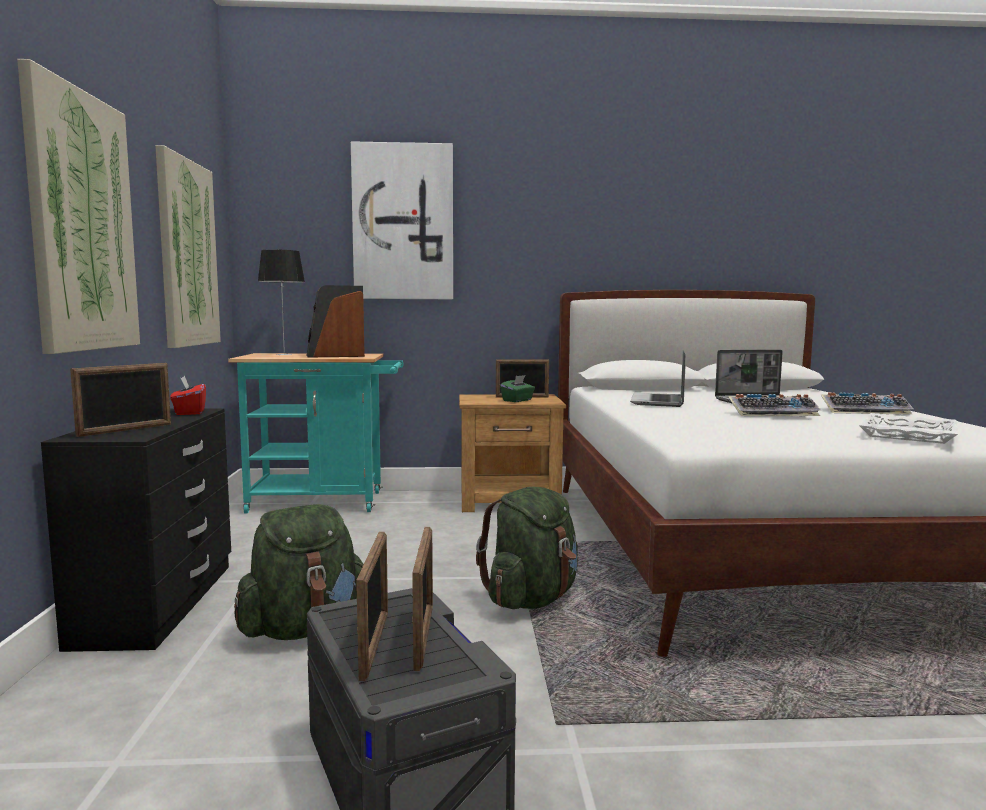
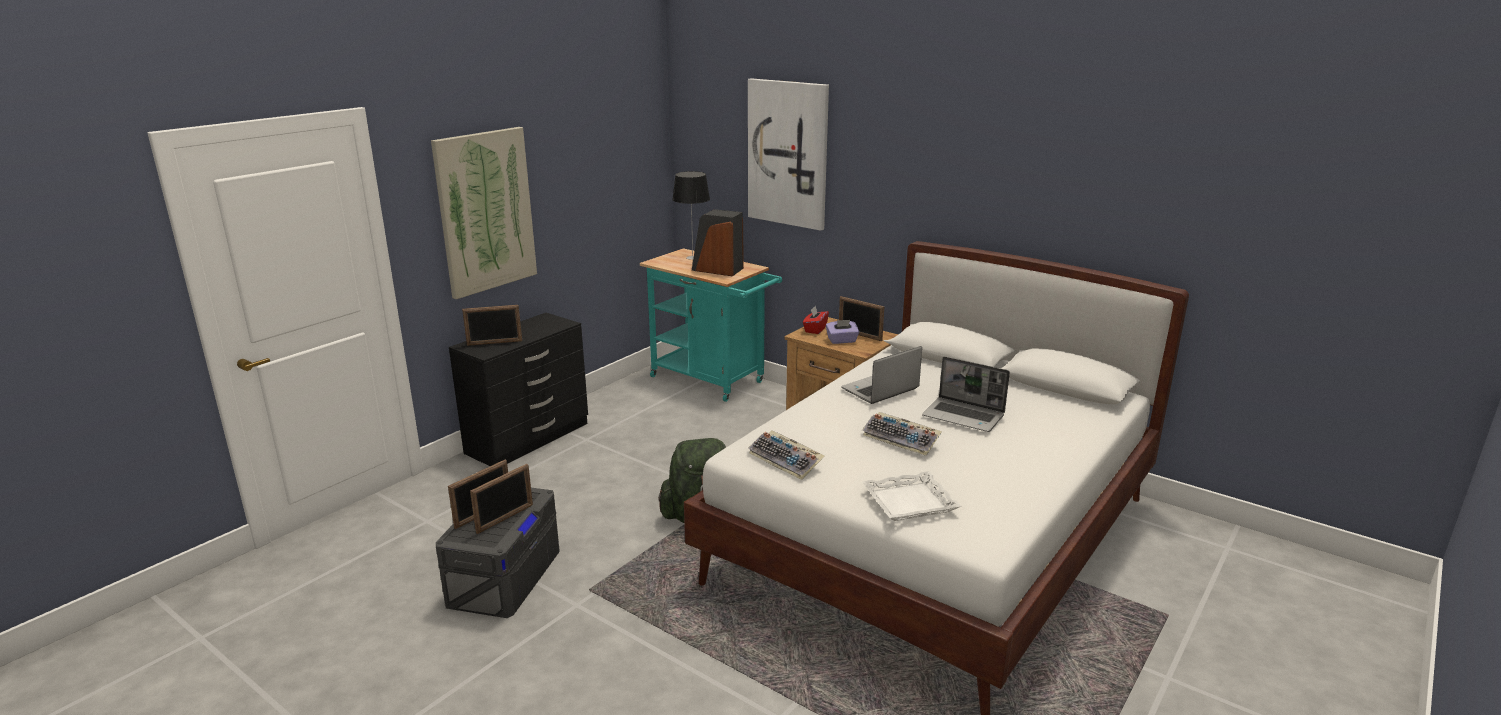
camera: 40 degrees right, 15 degrees up
picture [155,145,221,348] -> none
red tissue box [170,376,206,415] -> red tissue box moved to [803,306,829,334]
green backpack [234,504,364,640] -> none
green tissue box [500,375,535,402] -> purple tissue box [826,320,859,344]
keyboard [821,392,914,415] -> keyboard moved to [748,430,825,480]

